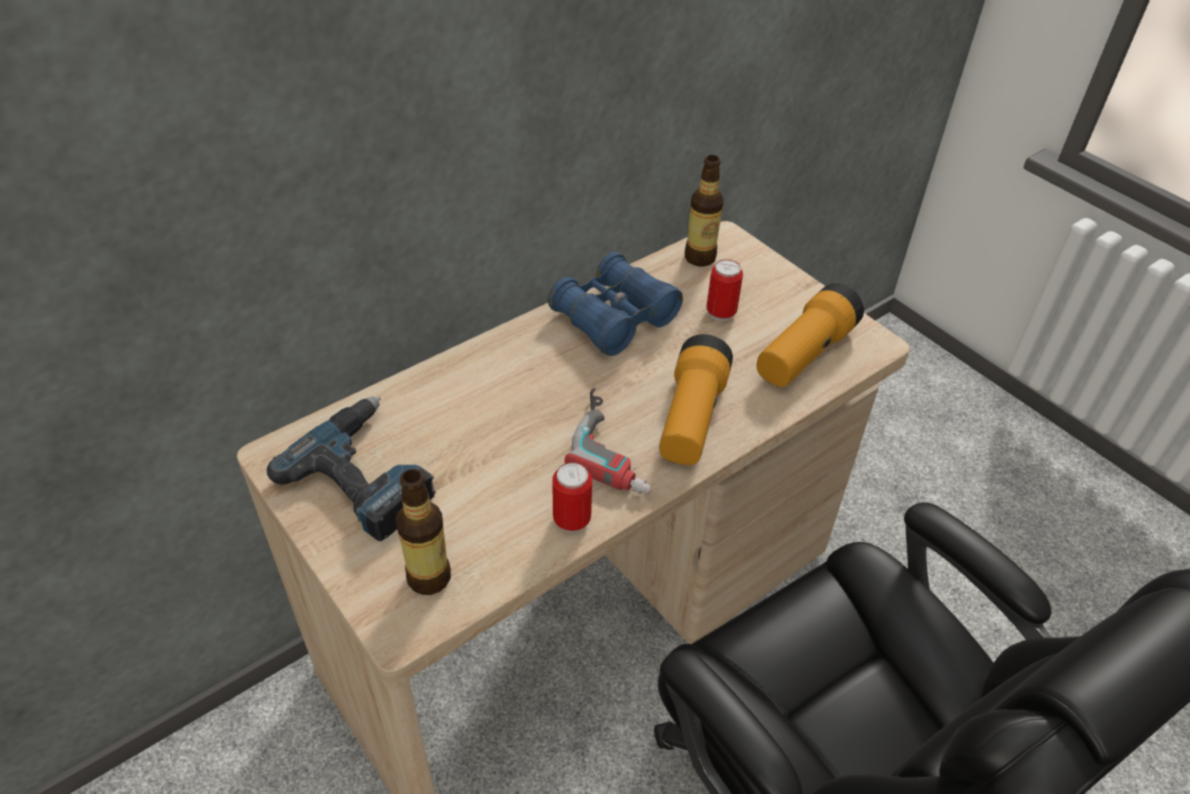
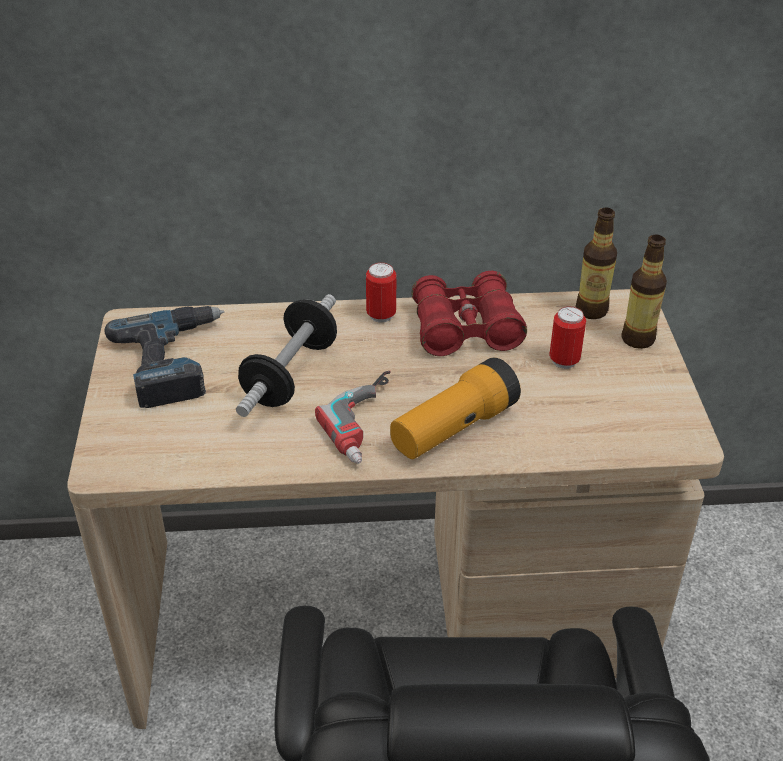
camera: 35 degrees right, 5 degrees down
bottle [396,469,451,595] -> bottle moved to [621,235,667,349]
blue binoculars [548,252,683,356] -> red binoculars [411,271,527,356]
can [552,462,592,532] -> can moved to [366,262,396,322]
flashlight [757,283,864,387] -> none
none -> dumbbell [236,294,337,417]

